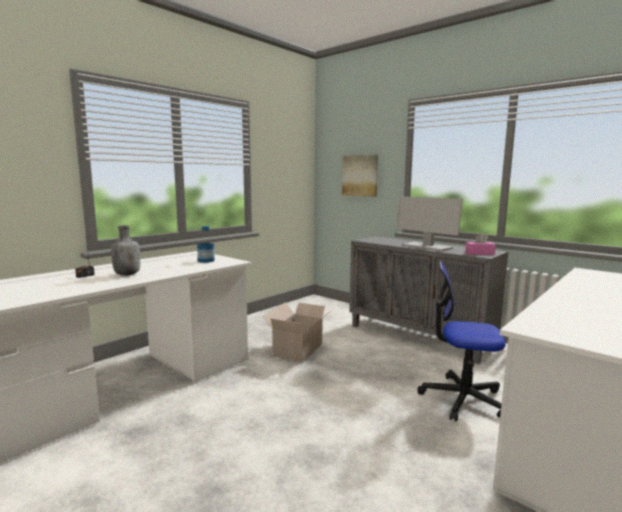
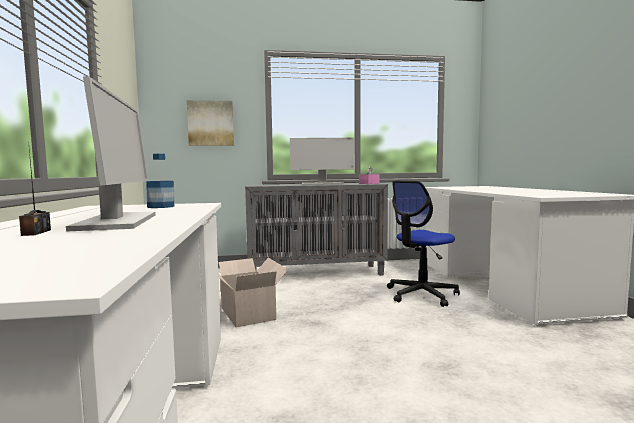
camera: 50 degrees left, 5 degrees down
grey bottle [111,226,140,276] -> monitor [66,76,155,232]

